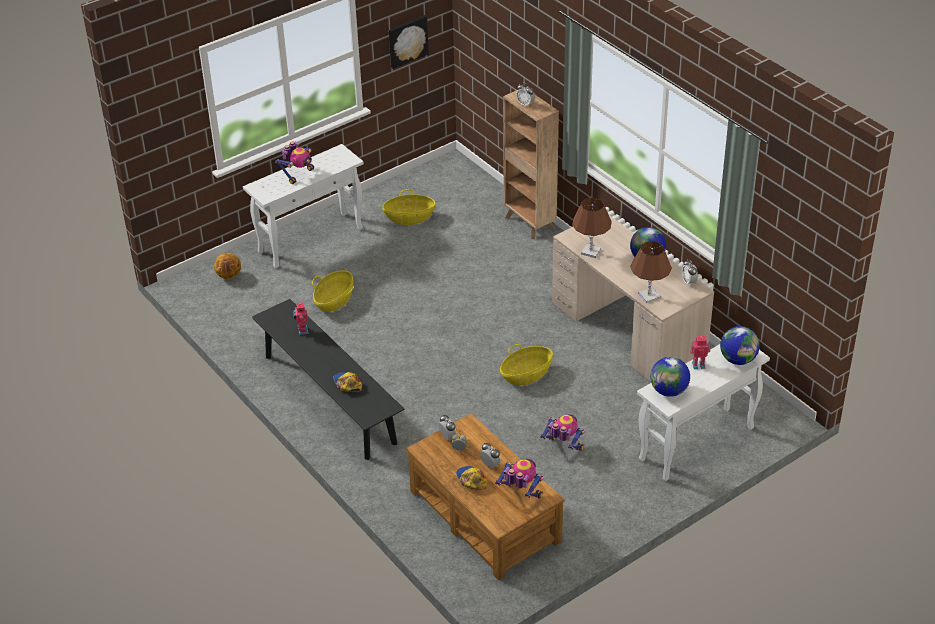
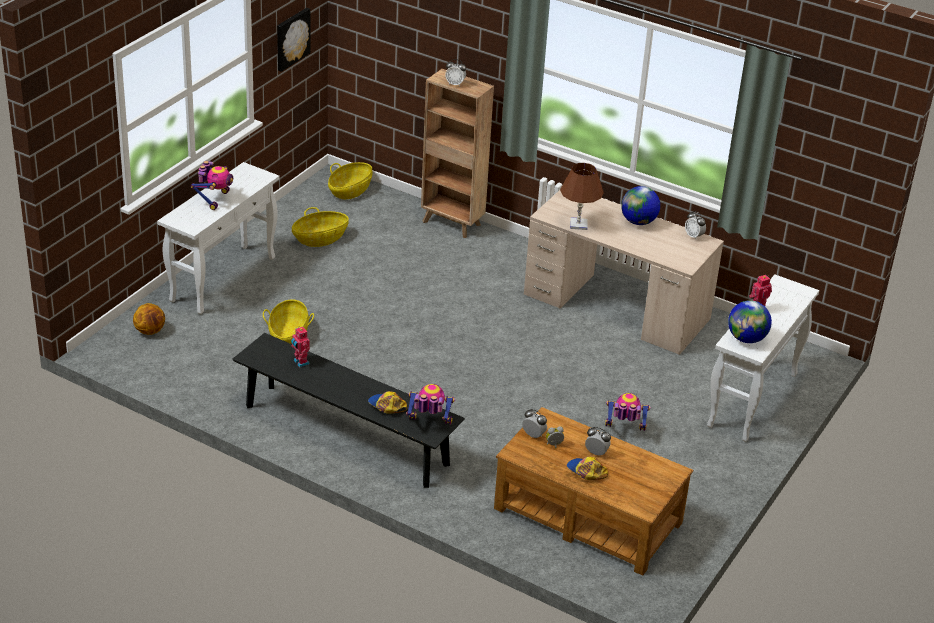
camera: 25 degrees left, 5 degrees down
toy robot [495,459,544,499] -> toy robot moved to [406,384,455,424]
basket [500,344,553,385] -> basket moved to [328,162,373,199]
brown table lamp [630,241,672,303] -> none
globe [720,326,760,365] -> none

